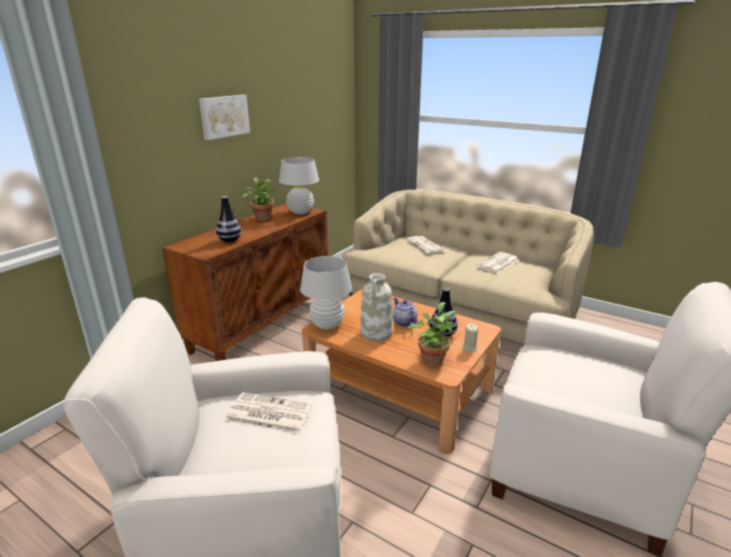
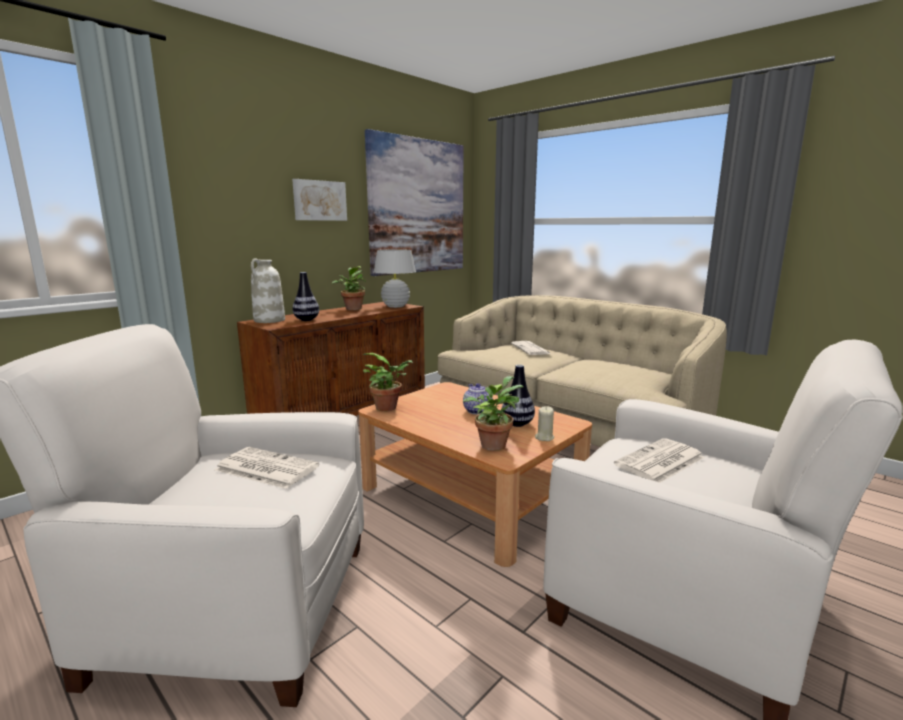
camera: 10 degrees right, 10 degrees down
white table lamp [300,256,352,330] -> potted plant [363,353,413,411]
white vase [361,273,393,342] -> white vase moved to [251,258,285,323]
newspaper [476,252,519,273] -> newspaper moved to [614,438,705,483]
none -> picture [365,129,464,276]

